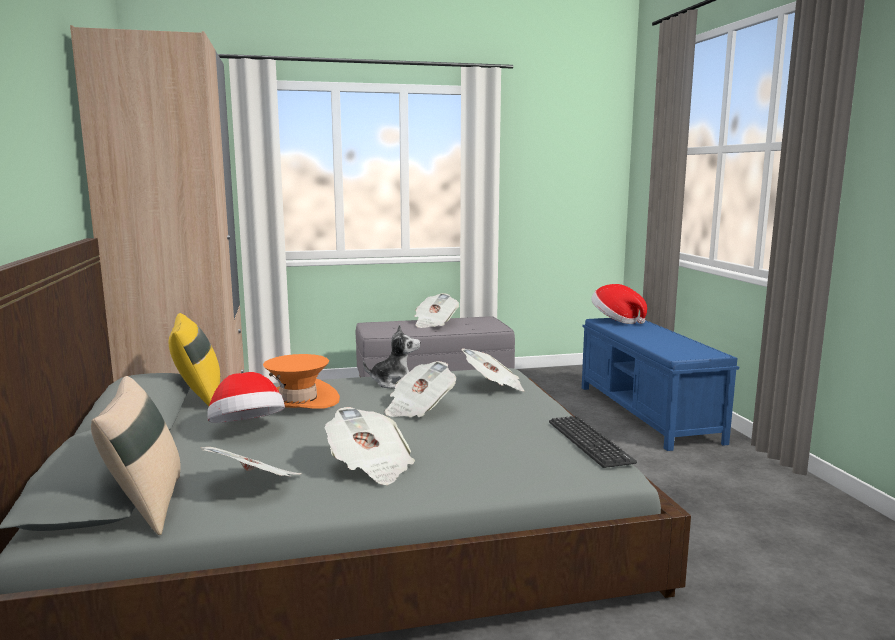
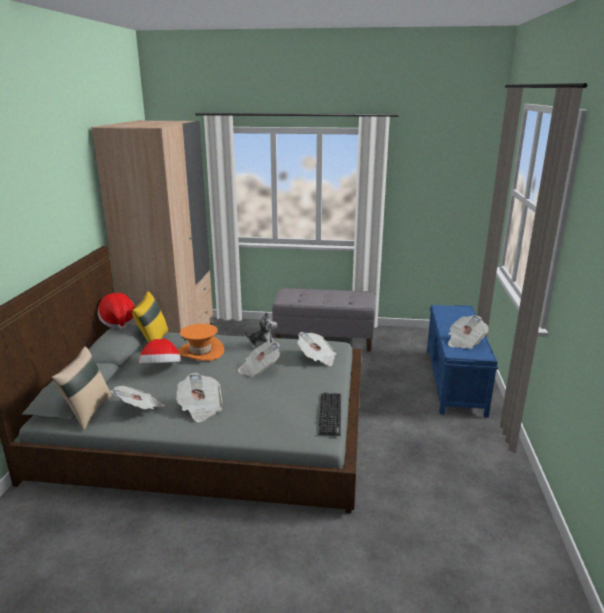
camera: 20 degrees right, 10 degrees up
newspaper [414,293,459,328] -> newspaper moved to [448,315,489,349]
hat [591,284,647,324] -> hat moved to [98,293,135,330]

